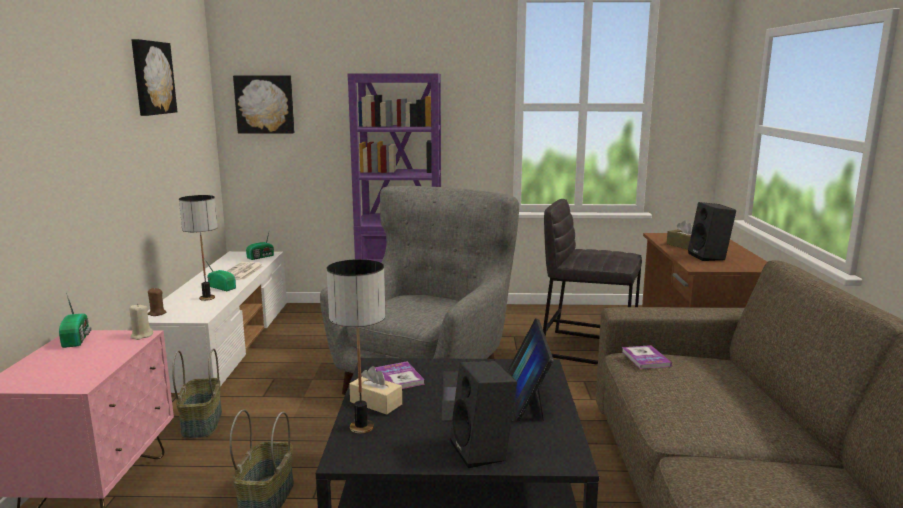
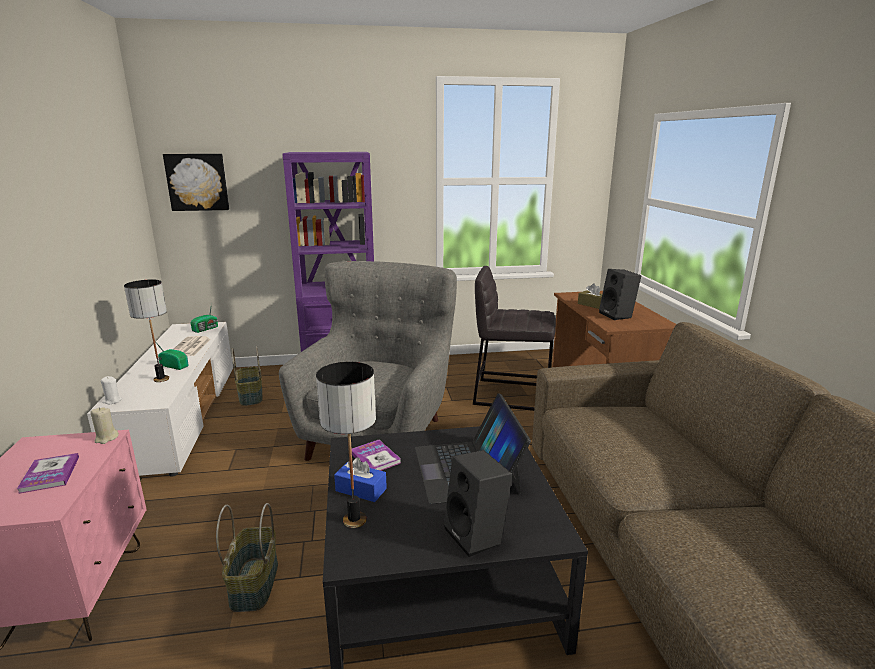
camera: 10 degrees left, 5 degrees up
radio [59,292,92,348] -> none
picture [131,39,177,116] -> none
brown candle [148,288,166,316] -> white candle [101,376,122,404]
basket [172,348,222,439] -> basket moved to [232,345,262,406]
beige tissue box [349,366,402,415] -> blue tissue box [334,457,387,502]
book [622,345,672,369] -> book moved to [17,453,79,494]

